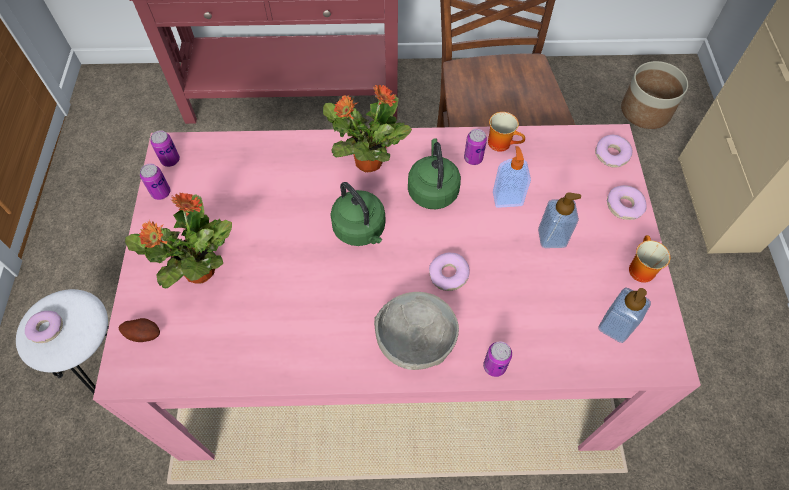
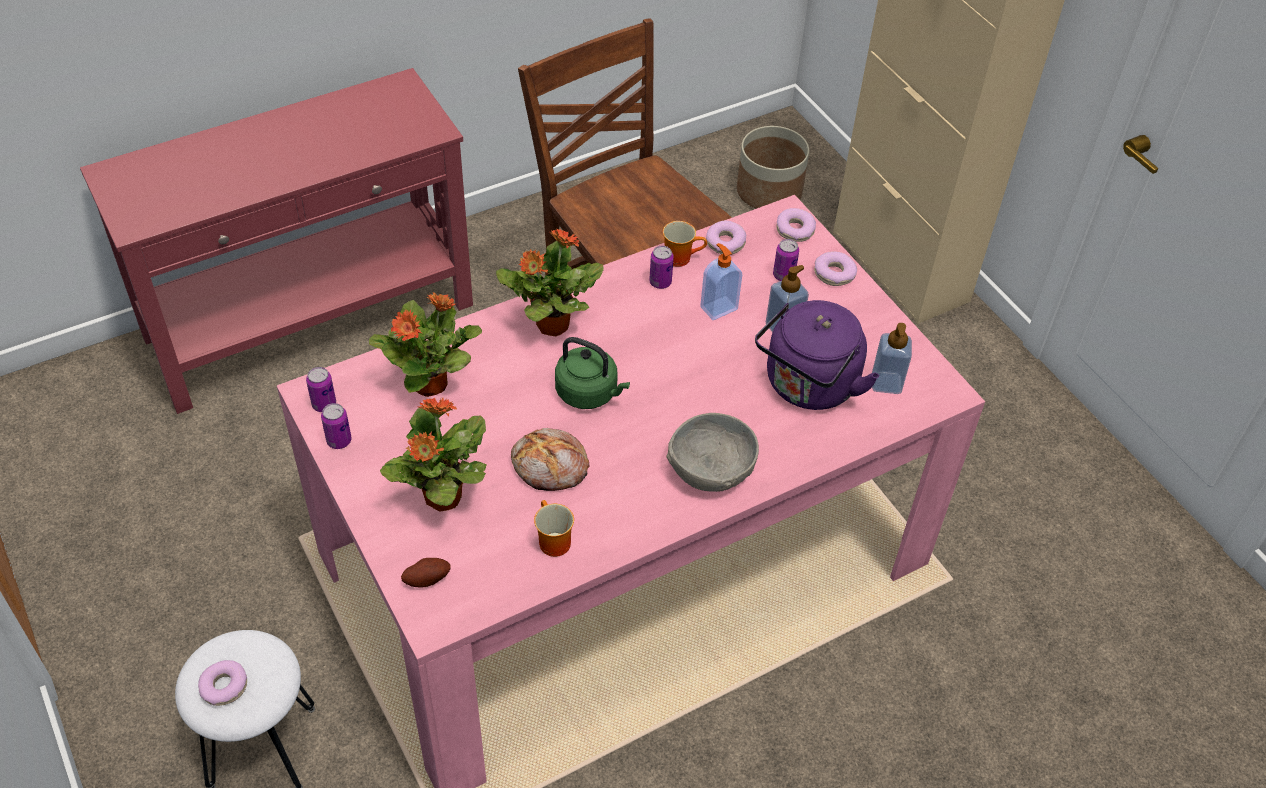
camera: 30 degrees left, 10 degrees down
green kettle [408,138,461,209] -> none
donut [429,253,470,291] -> donut moved to [706,221,746,255]
can [483,341,512,377] -> can moved to [773,239,799,281]
mug [629,235,670,283] -> mug moved to [534,500,574,557]
none -> potted plant [369,292,482,397]
none -> bread [511,428,590,491]
none -> purple kettle [755,300,880,410]

